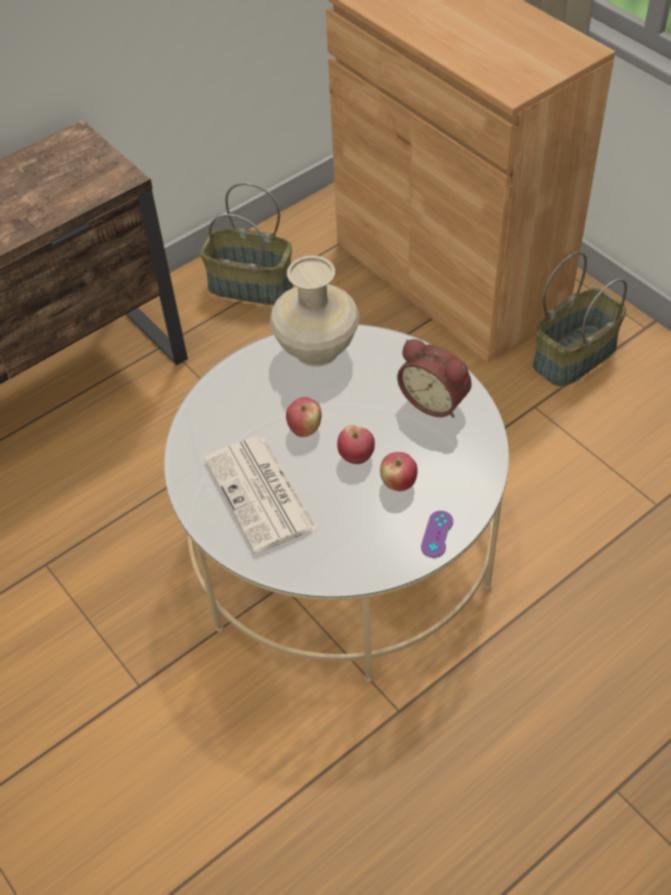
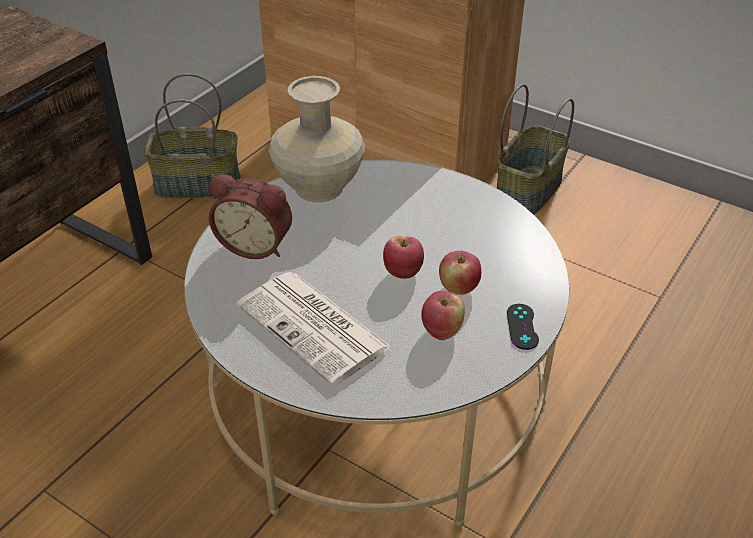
camera: 20 degrees left, 10 degrees down
apple [286,397,322,437] -> apple moved to [421,291,465,340]
alarm clock [397,339,472,418] -> alarm clock moved to [209,174,292,259]
purple game controller [421,511,453,558] -> black game controller [507,304,539,350]

